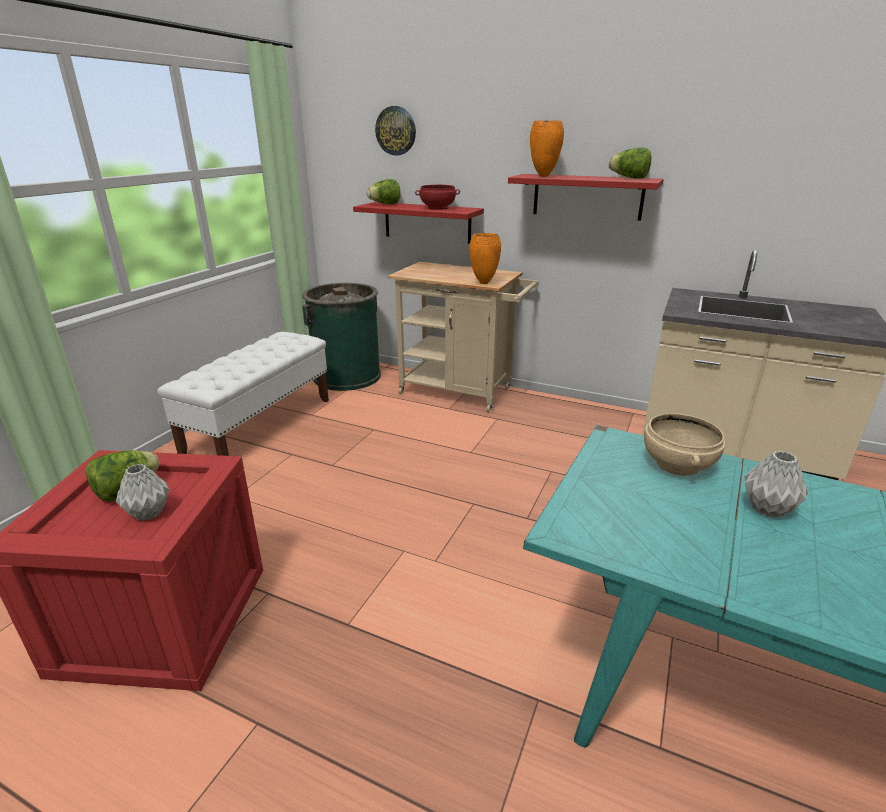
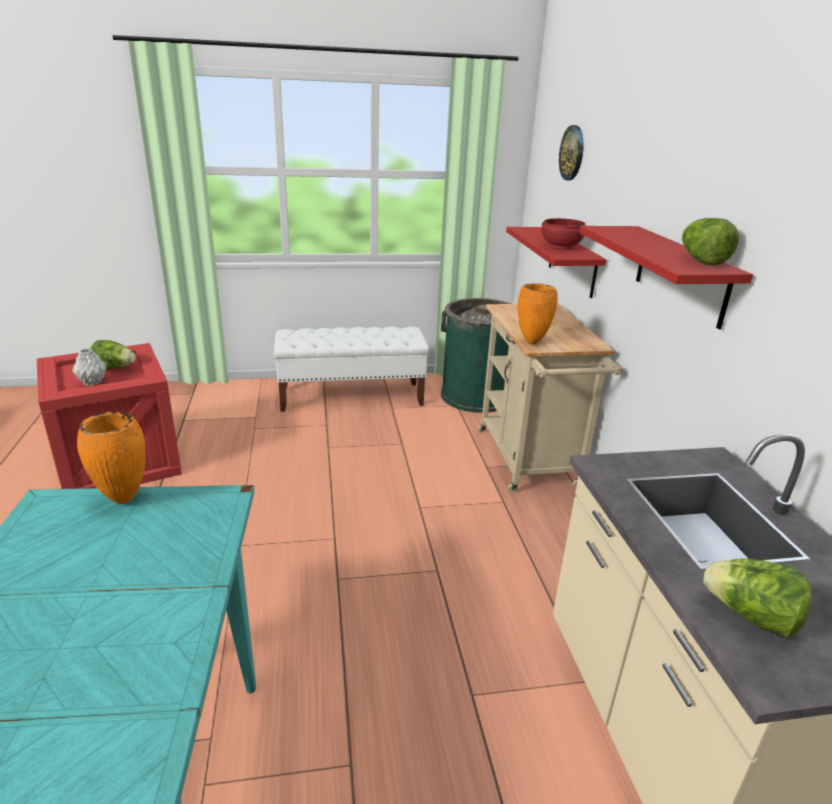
camera: 55 degrees right, 0 degrees up
lettuce [367,179,401,204] -> lettuce moved to [703,558,812,638]
orange vase [530,121,564,177] -> orange vase moved to [77,412,145,504]
beige bowl [644,413,725,476] -> none
grey vase [744,451,808,518] -> none

